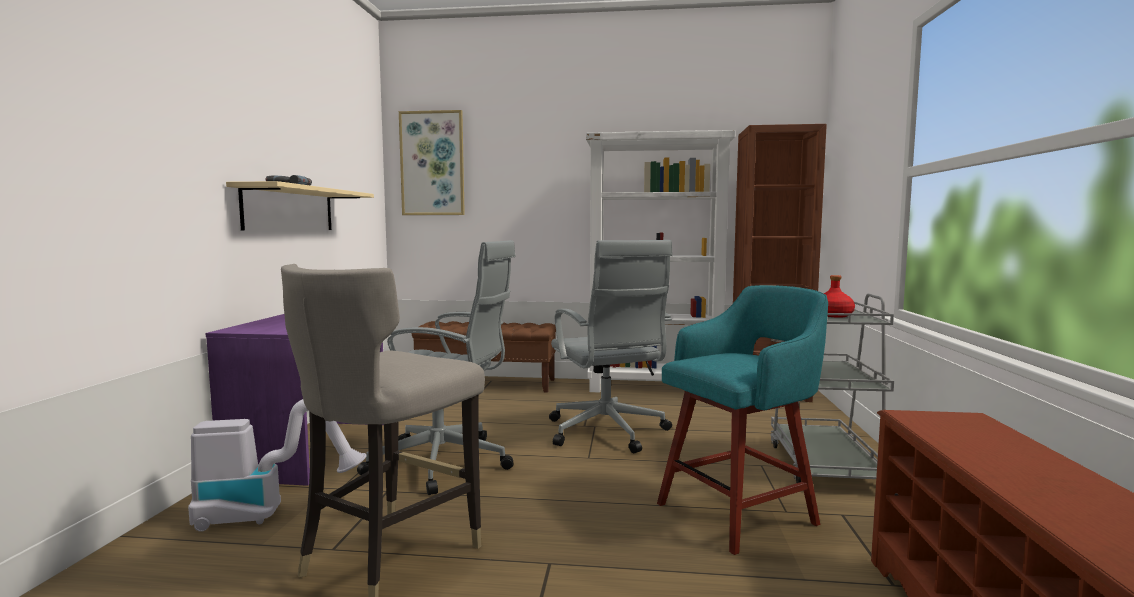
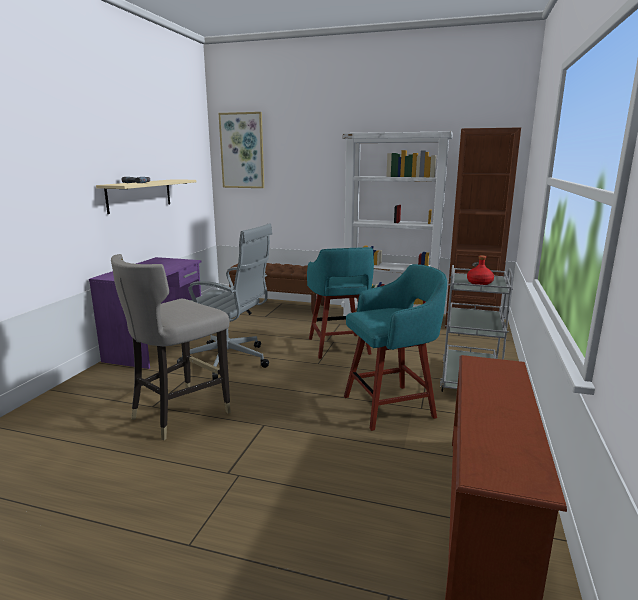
camera: 10 degrees right, 10 degrees up
vacuum cleaner [188,399,367,532] -> none
grey office chair [549,240,673,453] -> turquoise stool [307,247,374,359]

